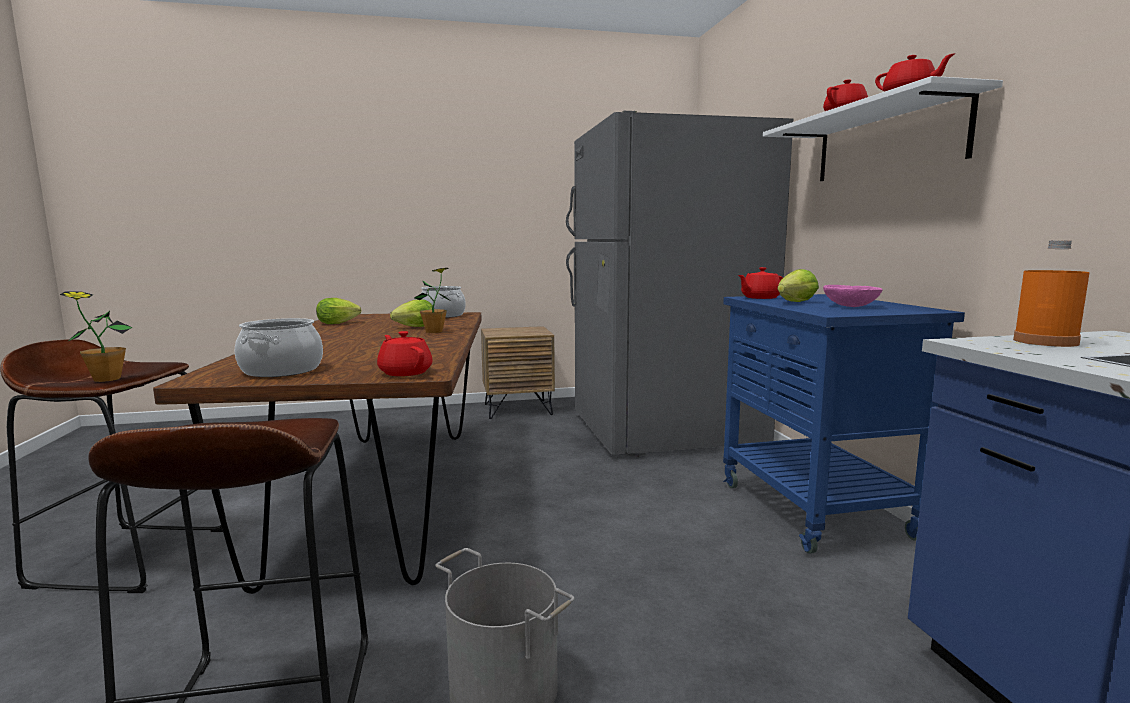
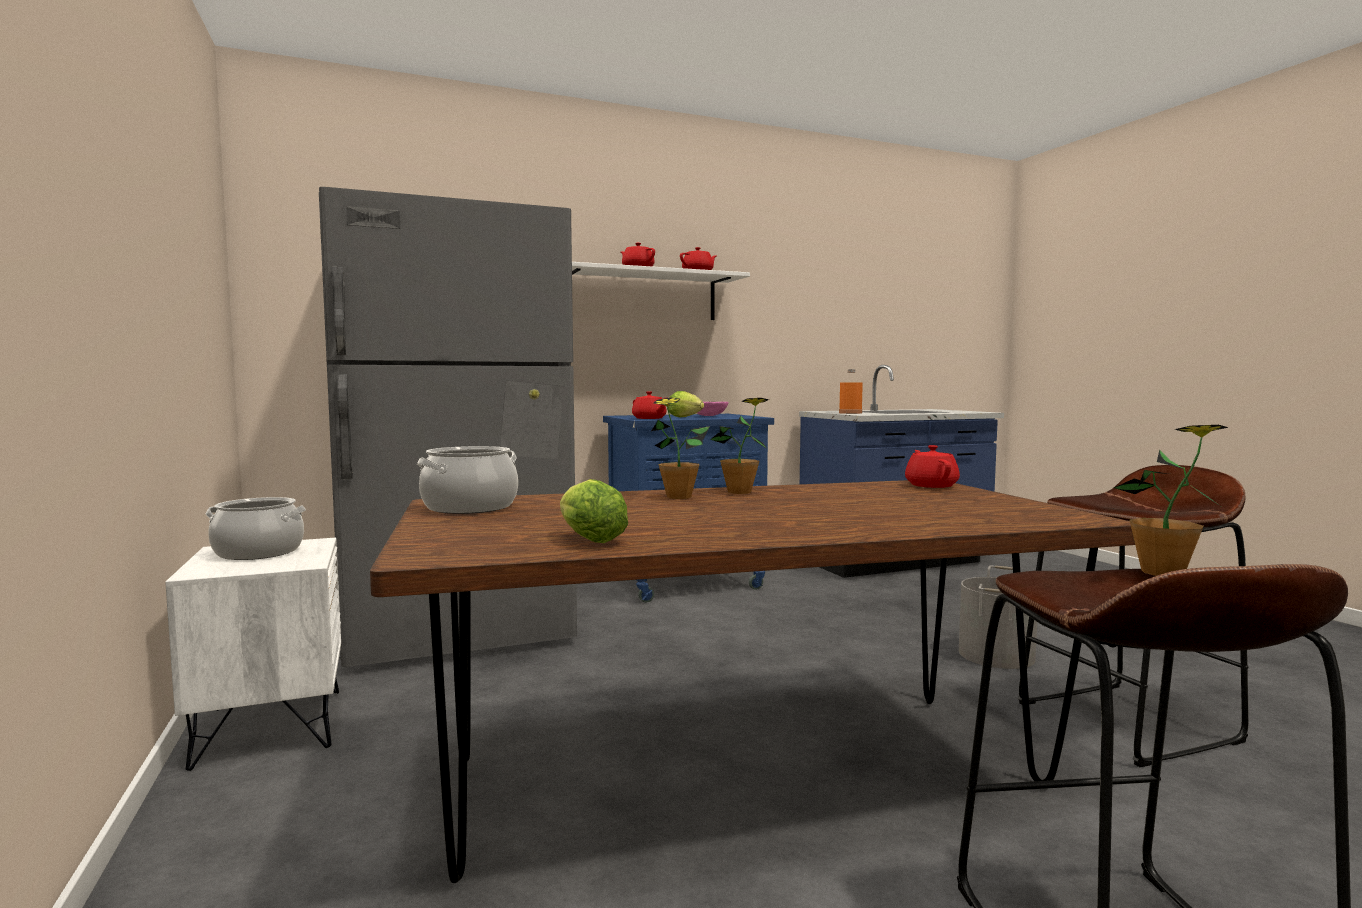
camera: 100 degrees left, 5 degrees down
cooking pot [235,318,323,377] -> cooking pot moved to [205,497,306,560]
red teapot [377,331,433,376] -> red teapot turned 135 degrees clockwise [905,445,960,488]
lettuce [390,299,433,327] -> none
brown nightstand [481,326,555,419] -> white nightstand [165,538,341,771]
none -> potted plant [710,398,769,494]

